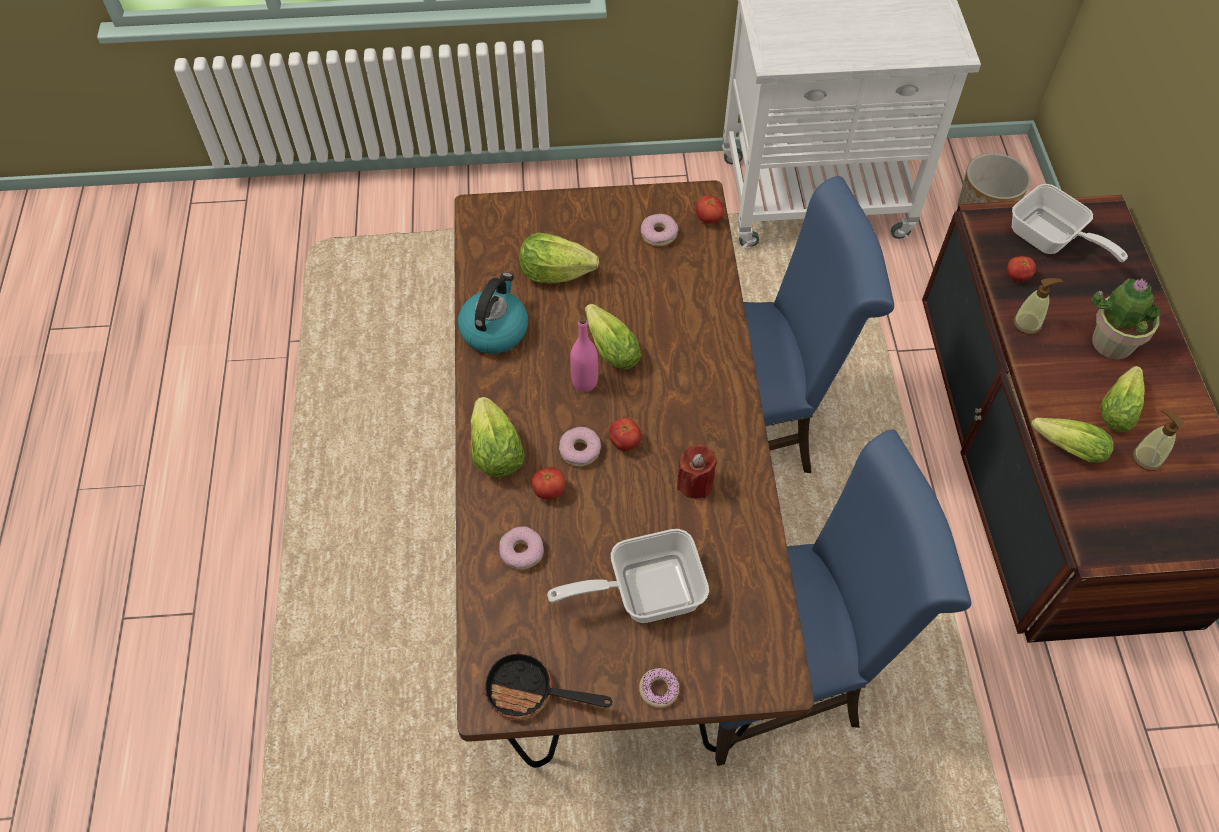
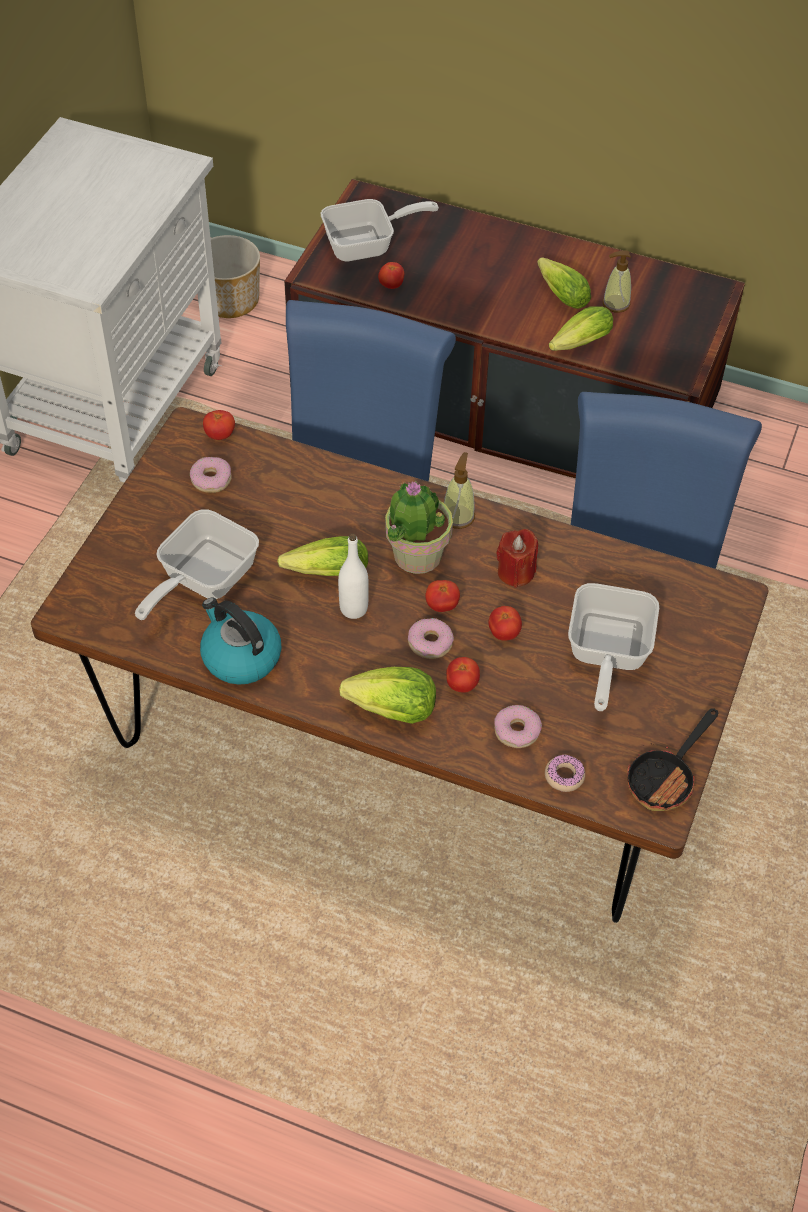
camera: 65 degrees left, 5 degrees down
lettuce [519,233,599,283] -> frying pan [135,509,259,620]
pink bottle [570,317,598,392] -> white bottle [338,534,369,619]
donut [639,668,680,708] -> donut moved to [545,754,585,792]
soap dispenser [1013,278,1063,334] -> soap dispenser moved to [444,452,475,529]
potted plant [1092,278,1160,360] -> potted plant moved to [385,481,453,574]
none -> tomato [488,606,522,641]

